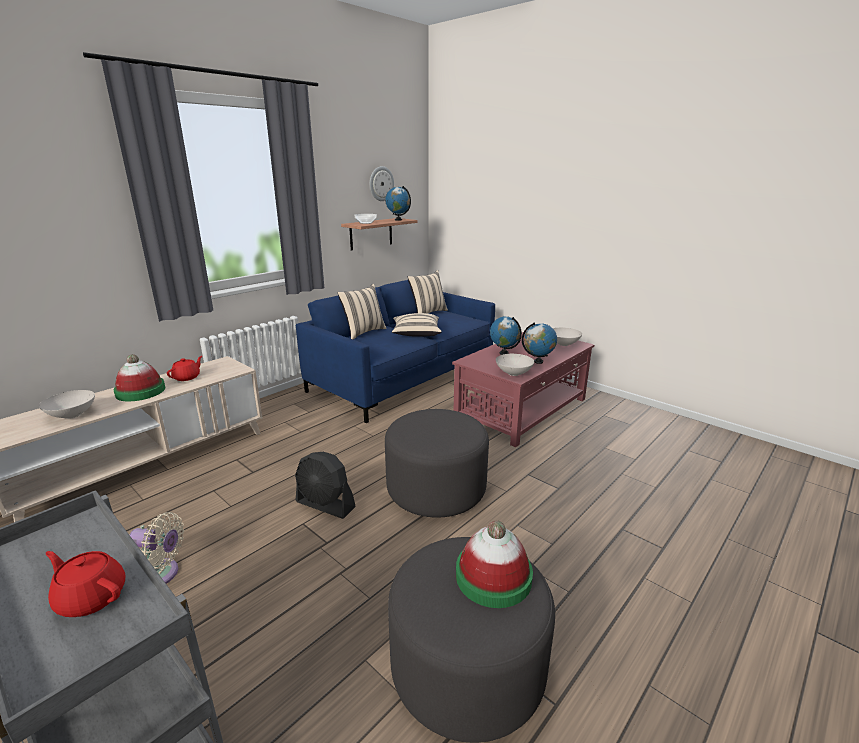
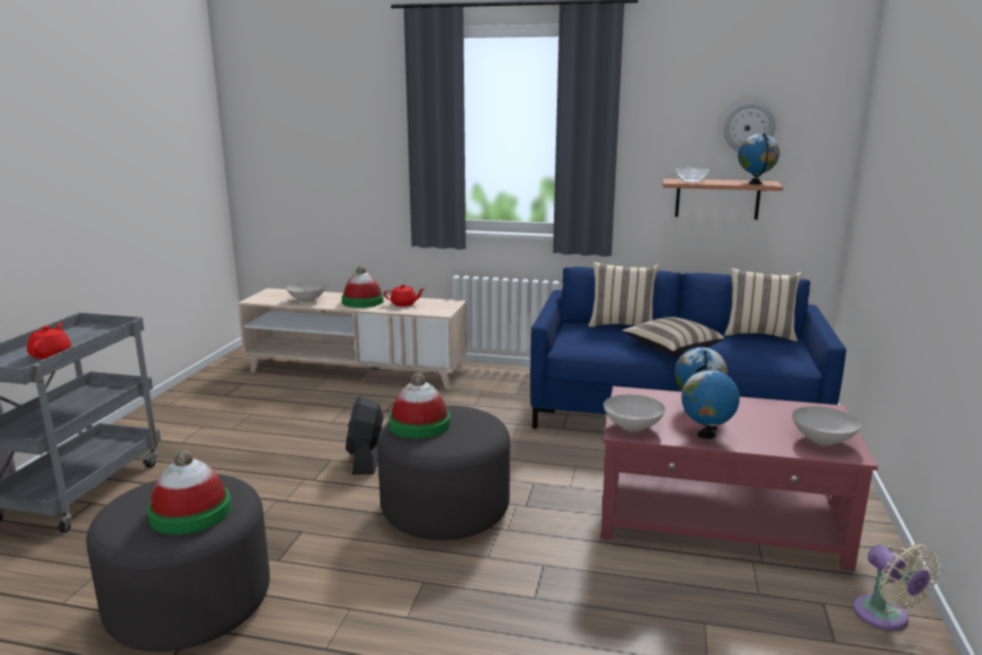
camera: 60 degrees right, 5 degrees down
beige fan [130,512,184,584] -> beige fan moved to [853,544,940,631]
none -> hat [389,373,450,438]

